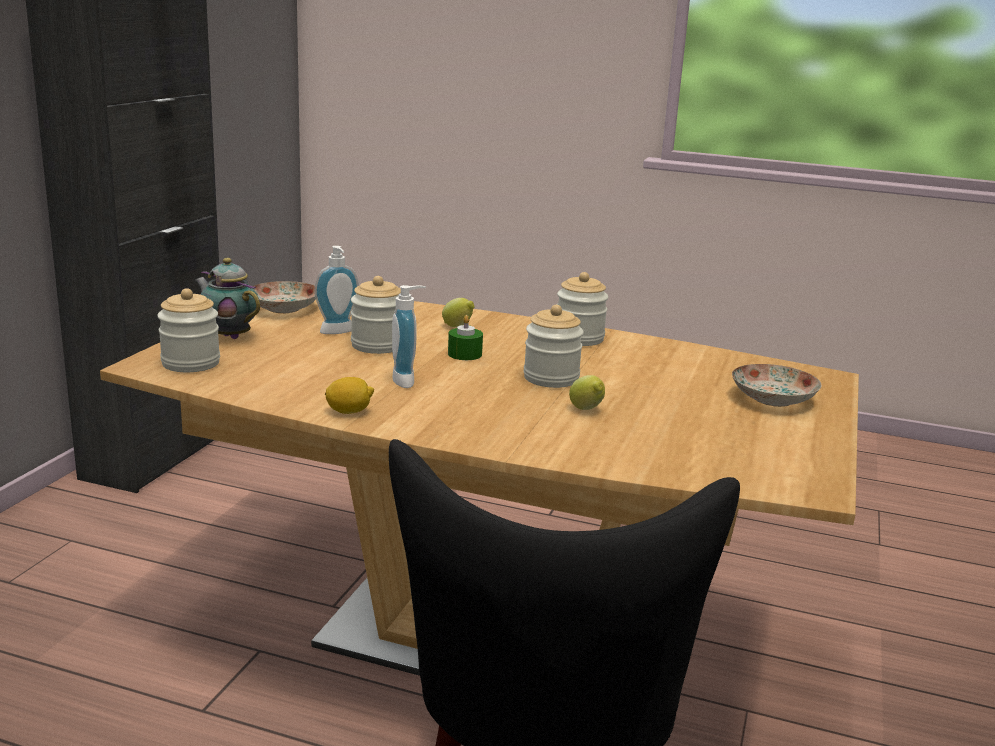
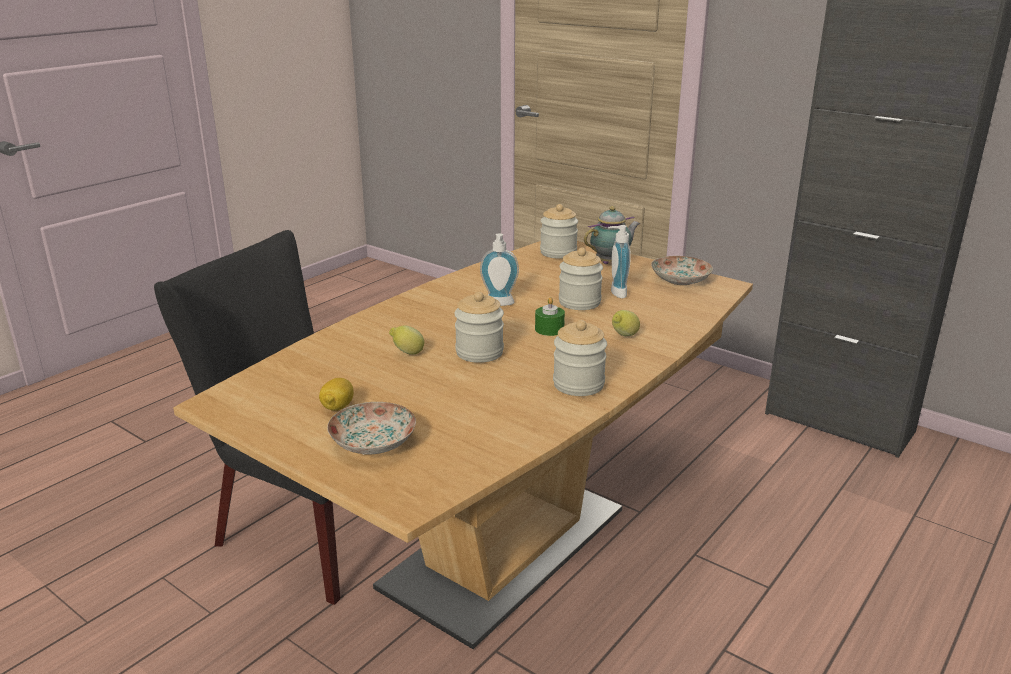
camera: 110 degrees right, 5 degrees up
lemon [325,377,374,414] -> lemon moved to [319,378,353,411]

